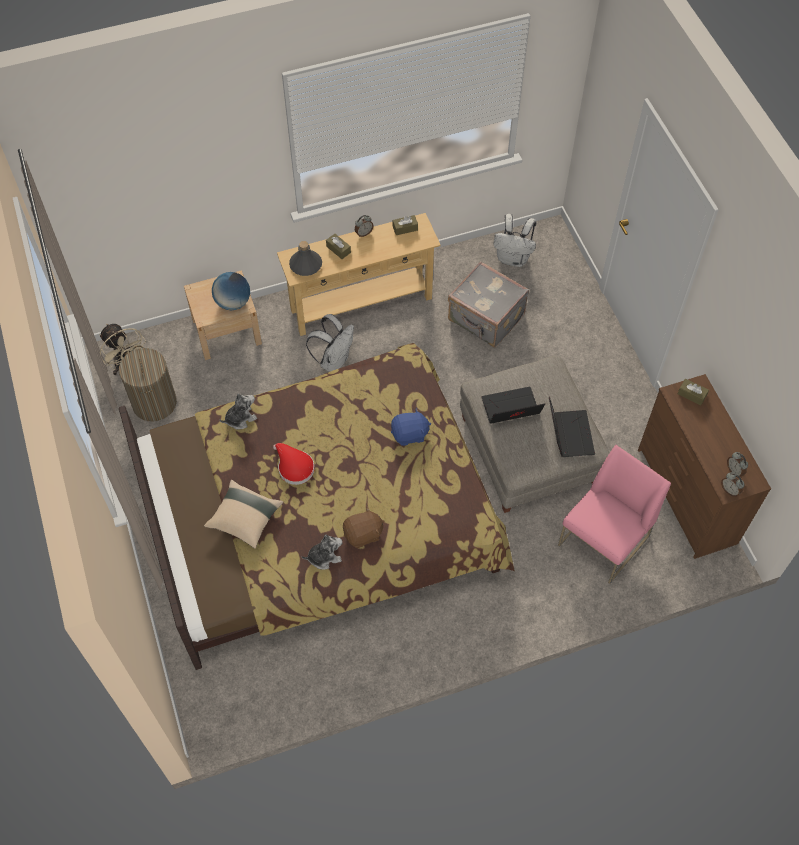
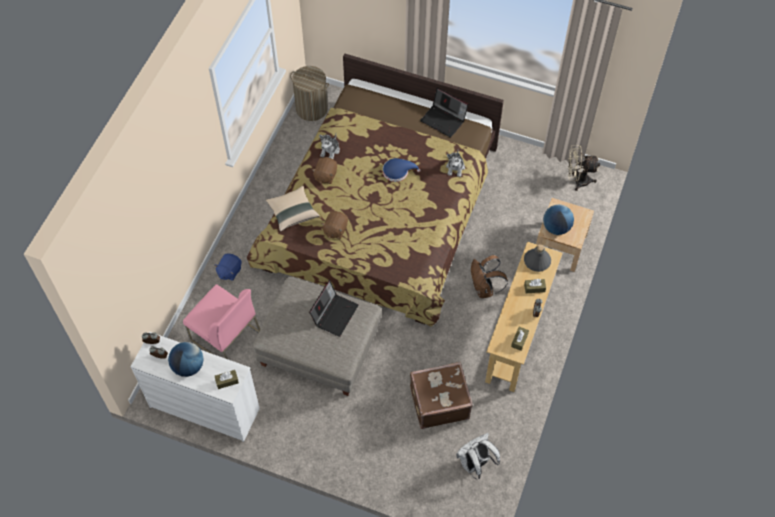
camera: 130 degrees right, 0 degrees up
laundry basket [119,346,177,422] -> laundry basket moved to [290,66,329,121]
beige pillow [204,480,283,549] -> beige pillow moved to [266,186,320,232]
red hat [273,443,315,485] -> blue hat [383,158,421,182]
white backpack [306,314,354,372] -> brown backpack [471,255,508,298]
blue plush toy [391,408,431,446] -> blue plush toy moved to [215,253,242,281]
grey suitcase [448,261,529,348] -> brown suitcase [410,362,473,429]
laptop [549,396,595,457] -> laptop moved to [420,87,468,137]
pink chair [558,445,671,584] -> pink chair turned 45 degrees counterclockwise [183,285,260,359]
brown dresser [638,374,771,559] -> white dresser [131,332,260,442]
none -> globe [168,342,204,377]
none -> brown plush toy [321,211,348,239]

